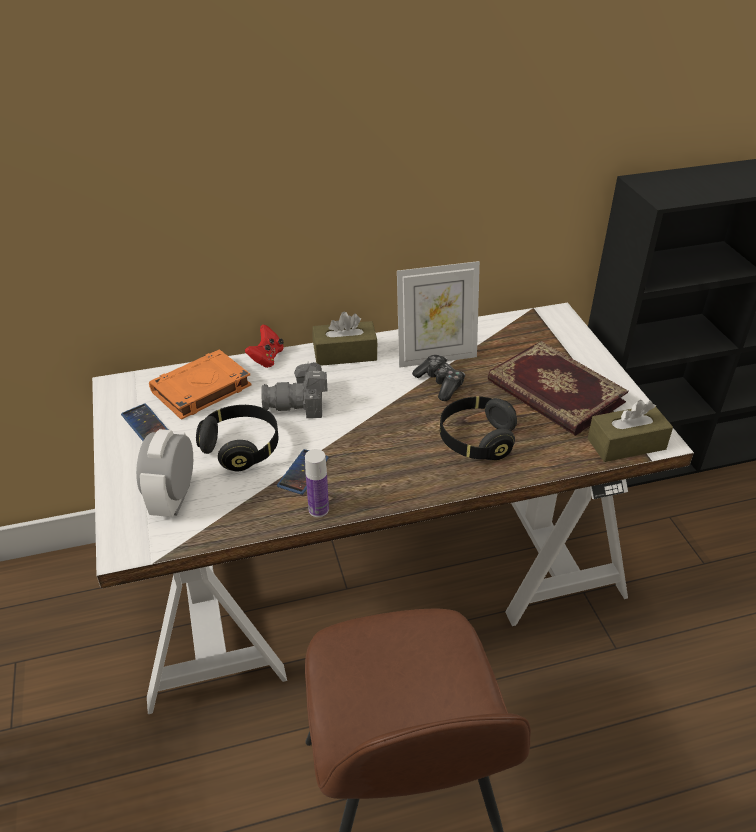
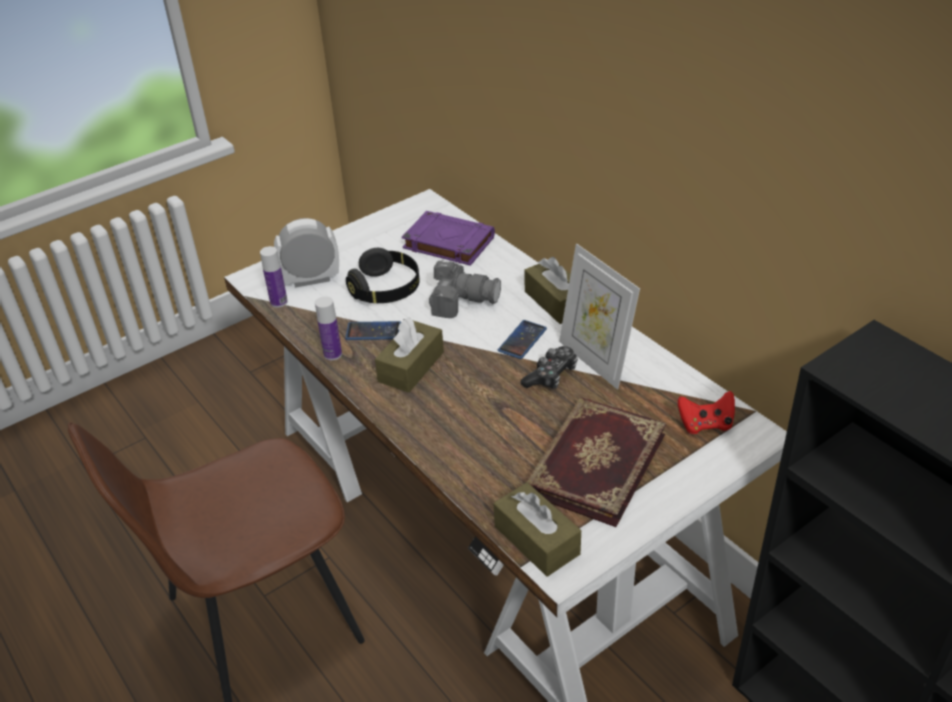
camera: 70 degrees right, 0 degrees up
phone [121,403,168,441] -> phone moved to [498,320,547,359]
orange book [149,349,252,420] -> purple book [402,211,495,266]
red game controller [245,325,284,368] -> red game controller moved to [678,391,735,434]
camera [262,361,328,418] -> camera turned 135 degrees clockwise [429,260,501,318]
black headphones [440,397,517,460] -> none
none -> bottle [260,246,288,308]
none -> brown tissue box [375,317,444,393]

